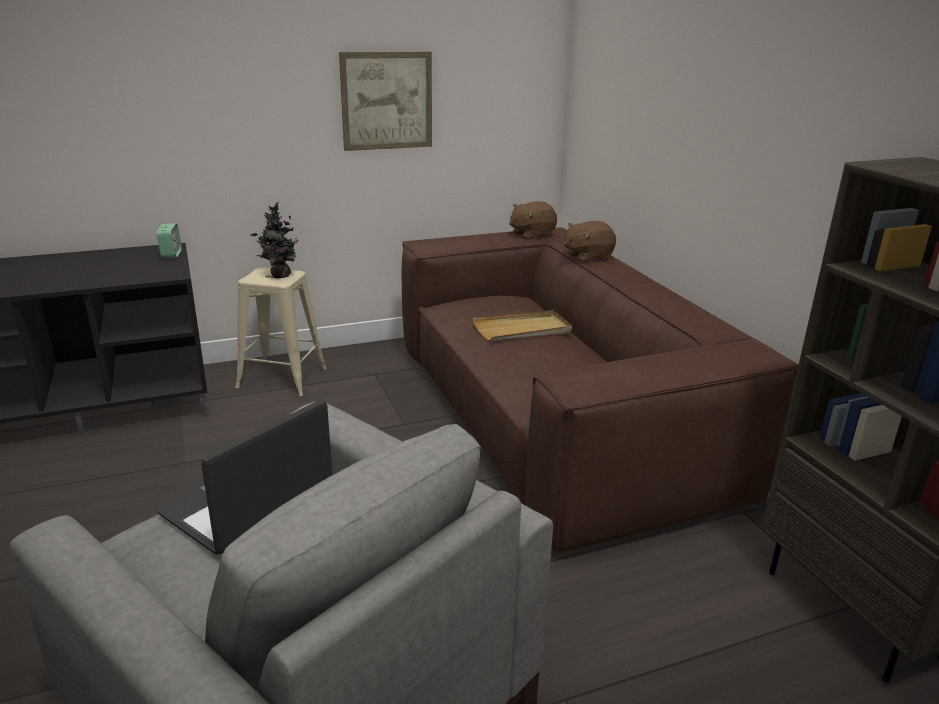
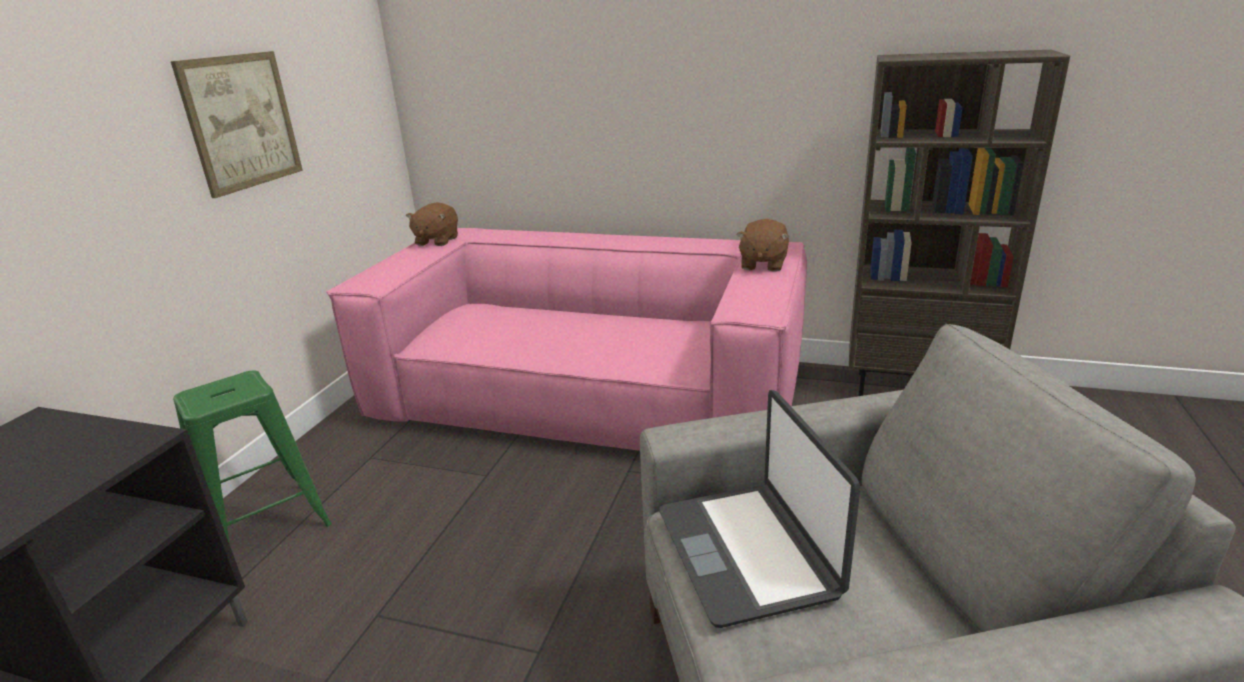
camera: 50 degrees left, 0 degrees up
alarm clock [156,223,182,258] -> none
beige stool [235,267,327,396] -> green stool [173,371,332,542]
potted plant [250,202,298,278] -> none
brown sofa [402,227,798,554] -> pink sofa [326,228,807,451]
beige tray [473,310,572,340] -> none
brown plush toy [564,221,616,263] -> brown plush toy moved to [736,219,789,272]

